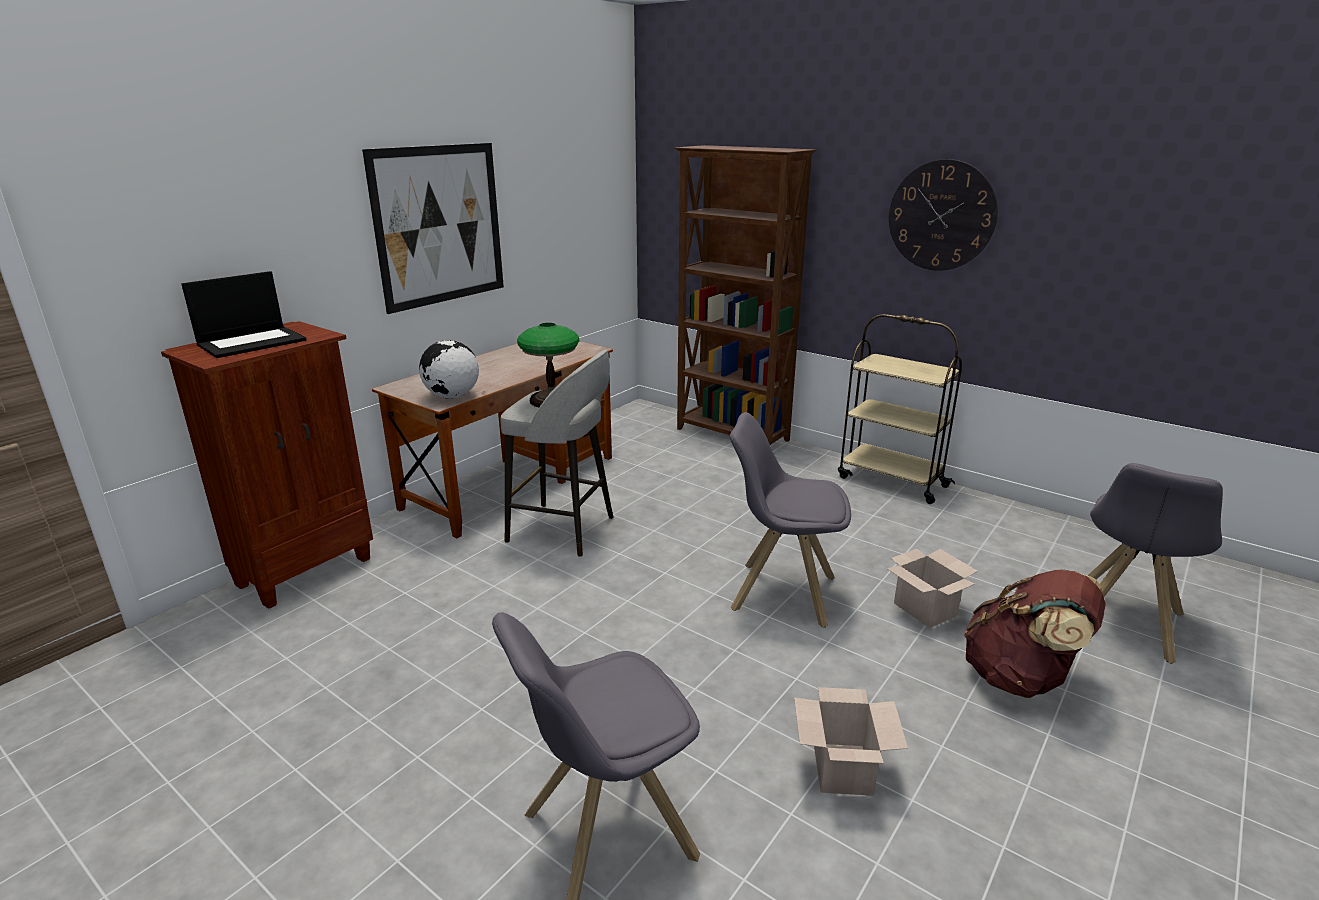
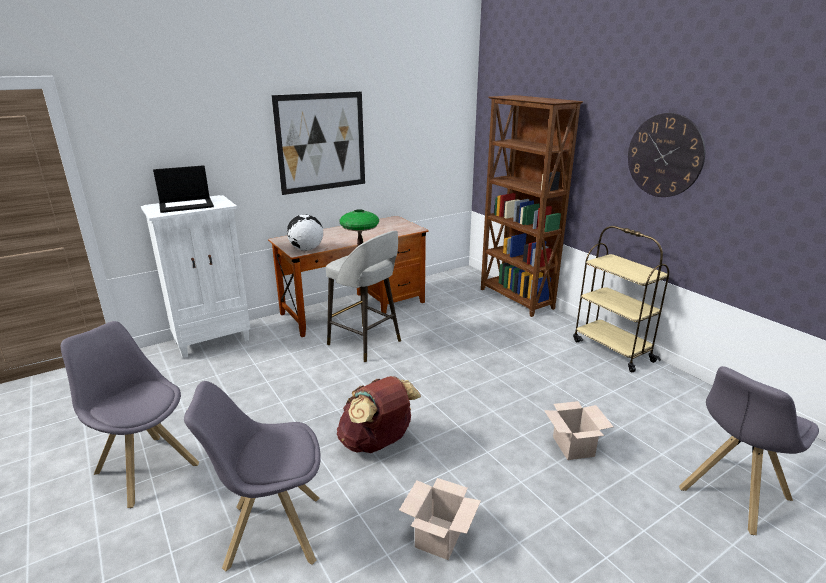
camera: 20 degrees right, 0 degrees up
brown cabinet [161,321,373,609] -> white cabinet [141,195,251,358]
grey chair [730,412,851,628] -> grey chair moved to [61,321,199,508]
brown backpack [964,570,1106,698] -> brown backpack moved to [337,376,421,453]

